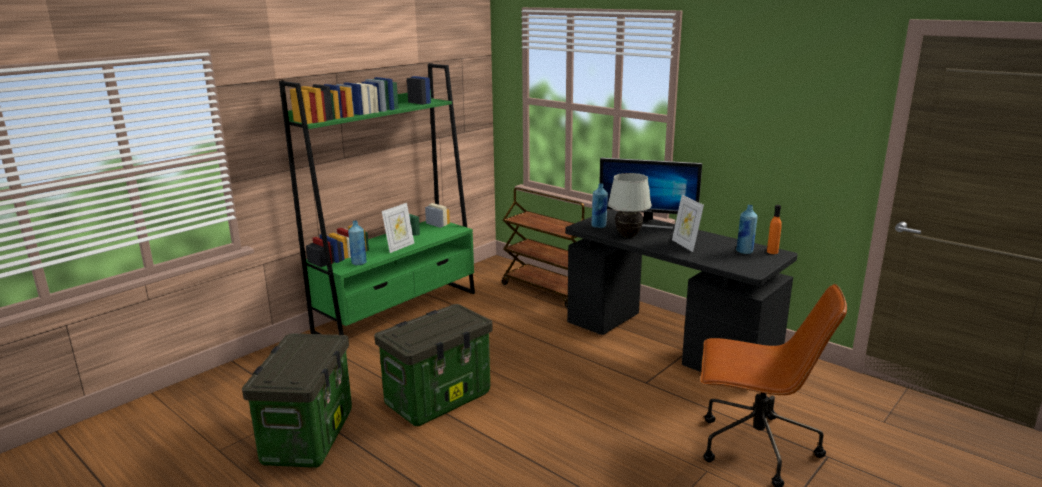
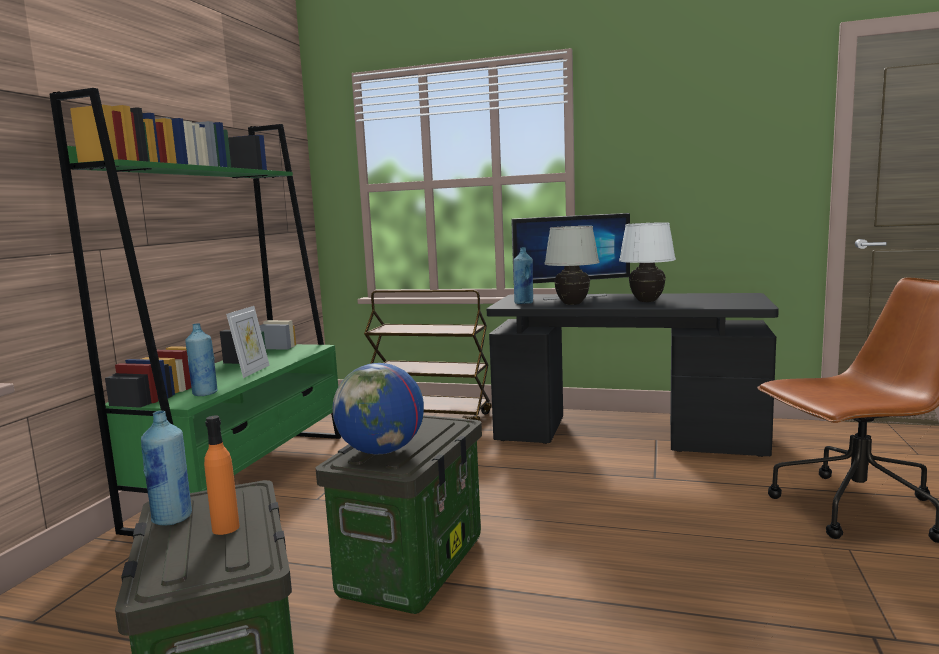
camera: 25 degrees left, 10 degrees down
picture frame [672,195,704,252] -> white table lamp [619,222,676,302]
blue bottle [736,205,758,254] -> blue bottle moved to [141,410,192,525]
orange bottle [767,205,782,254] -> orange bottle moved to [204,416,240,535]
none -> globe [332,363,424,454]

